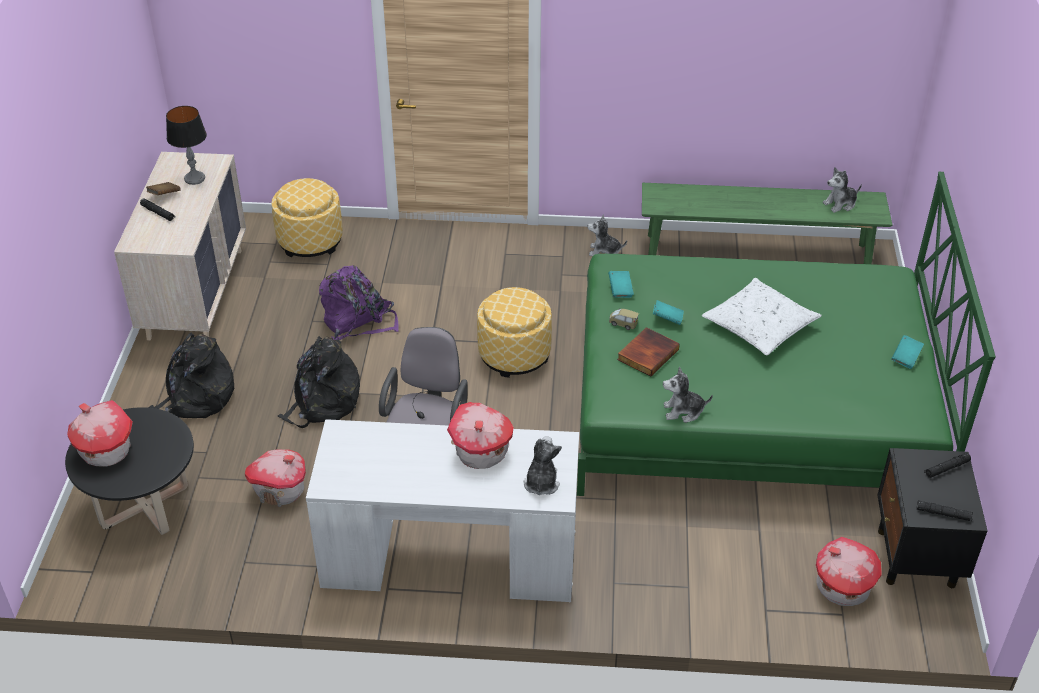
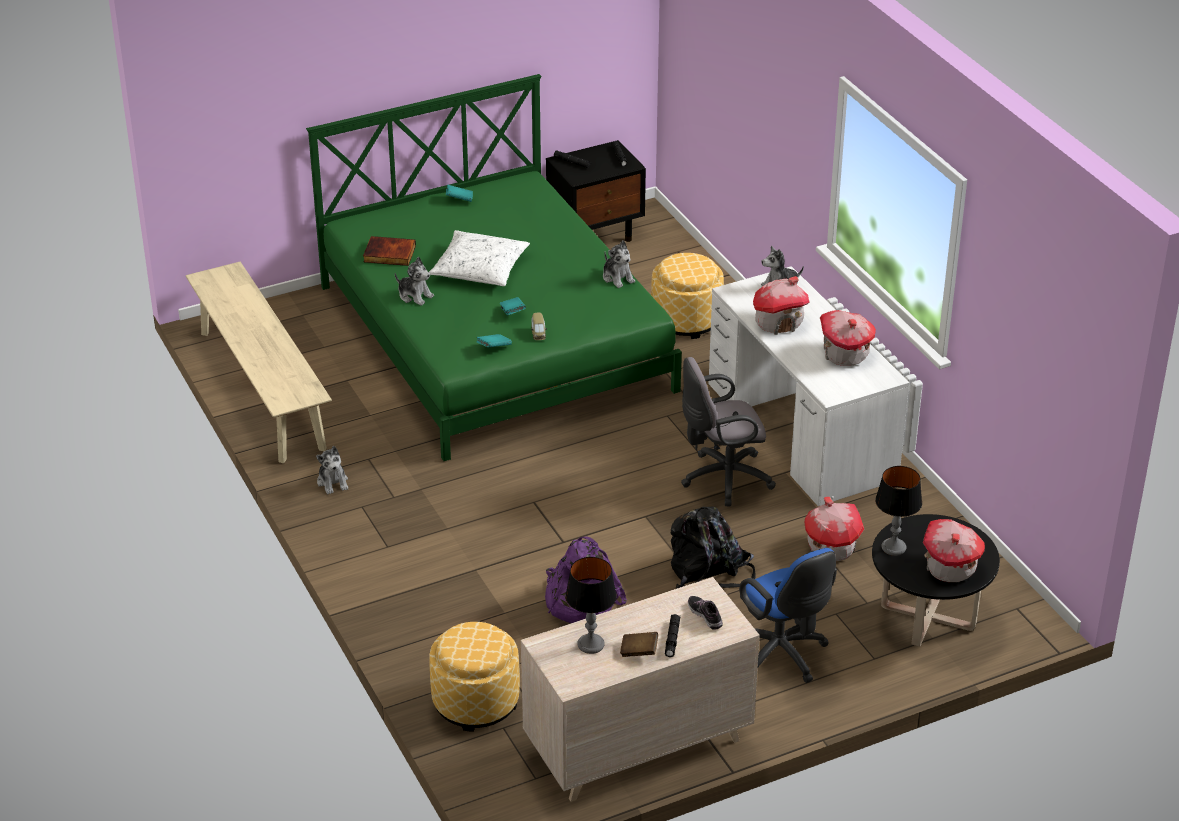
camera: 120 degrees left, 5 degrees down
black backpack [149,333,234,418] -> blue office chair [739,548,837,683]
ottoman [477,287,552,378] -> ottoman moved to [651,253,724,339]
book [617,327,680,377] -> book moved to [363,236,416,266]
green bench [642,183,893,264] -> beige bench [186,262,332,463]
toy house [816,537,882,606] -> toy house moved to [820,310,876,366]
plush toy [823,167,862,213] -> plush toy moved to [395,257,434,306]
none -> shoe [688,596,723,630]
none -> table lamp [875,466,922,556]

